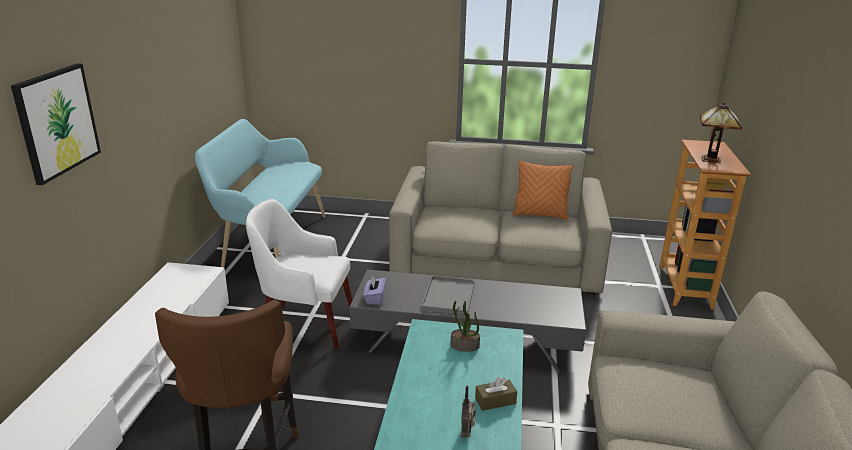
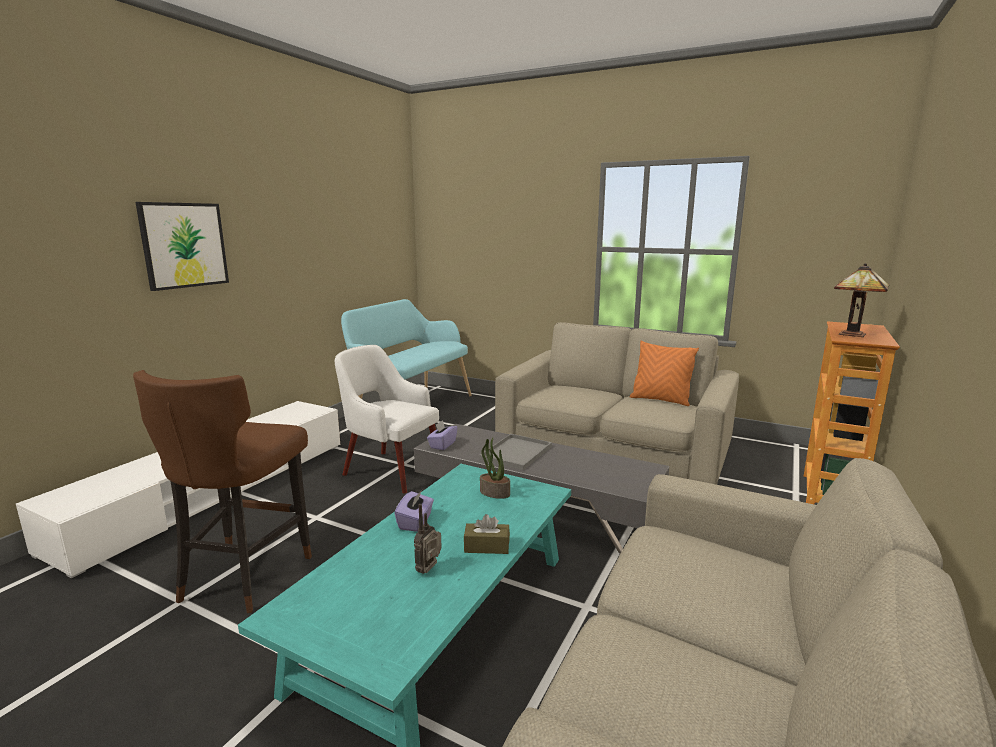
camera: 20 degrees right, 10 degrees down
none -> purple tissue box [395,490,434,532]

